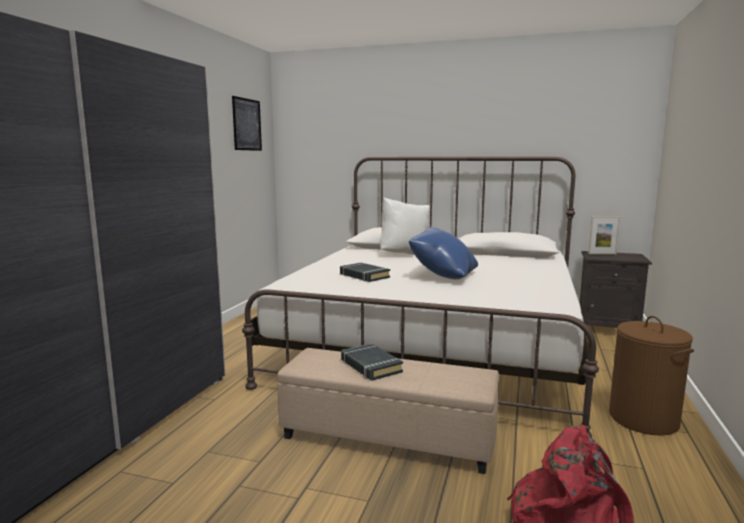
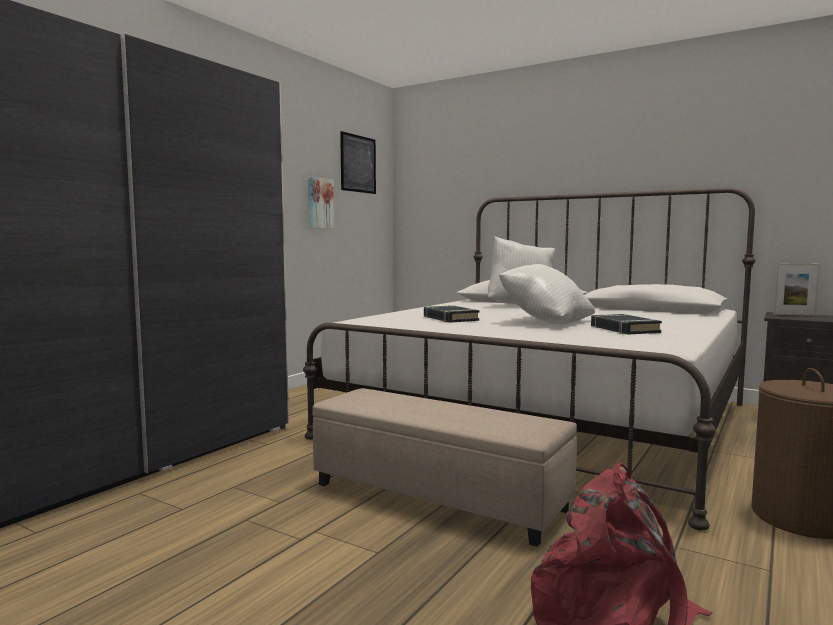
camera: 15 degrees right, 5 degrees down
black book [341,343,403,381] -> black book moved to [591,314,662,335]
blue pillow [409,227,478,280] -> white pillow [499,264,595,324]
none -> picture [308,177,334,229]

